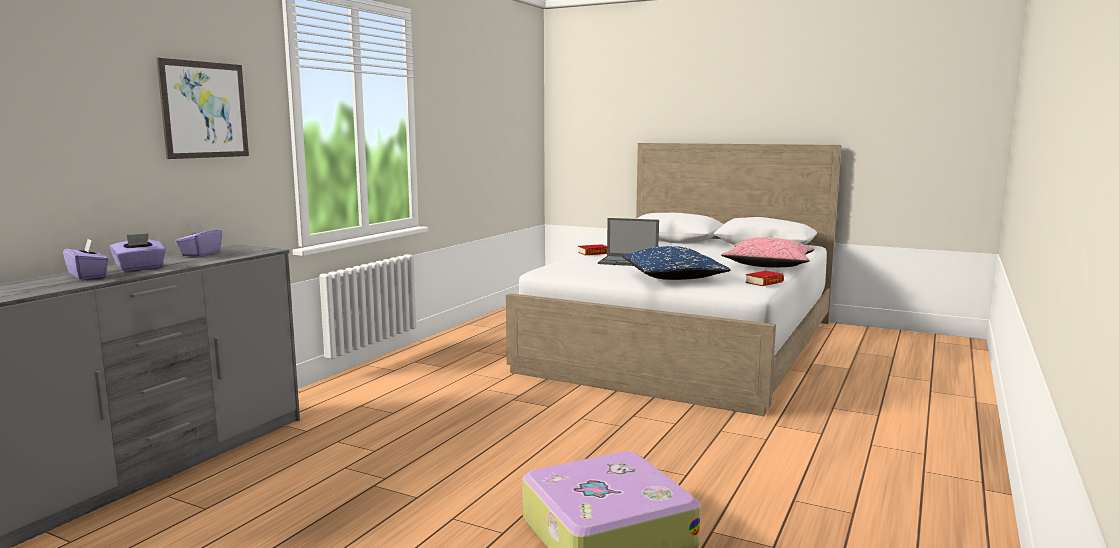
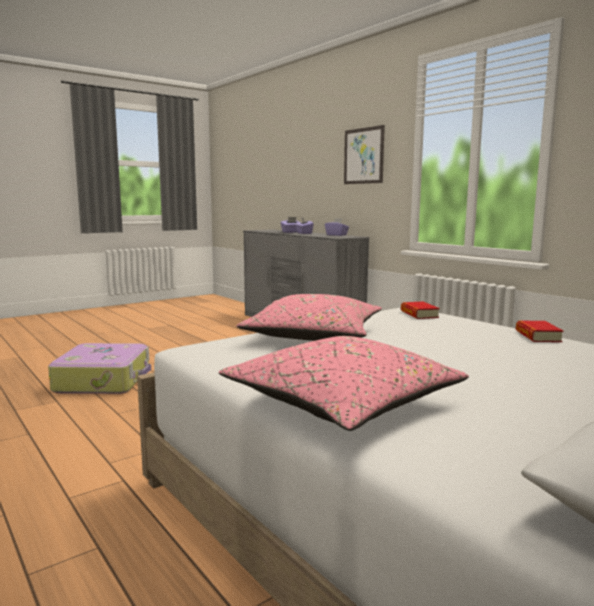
camera: 115 degrees right, 0 degrees up
laptop [598,218,659,266] -> none
blue pillow [622,246,731,280] -> pink pillow [236,294,382,341]
book [745,271,784,286] -> book moved to [401,302,440,319]

